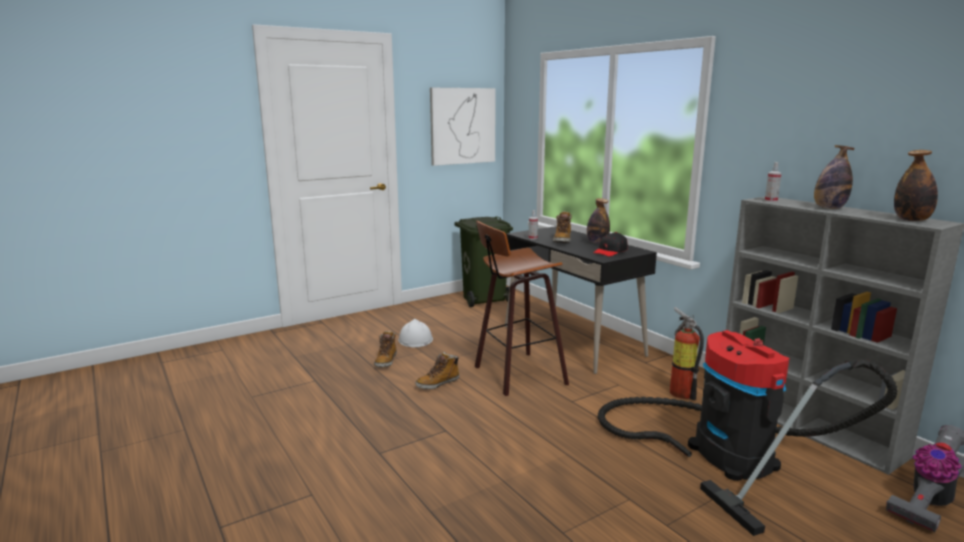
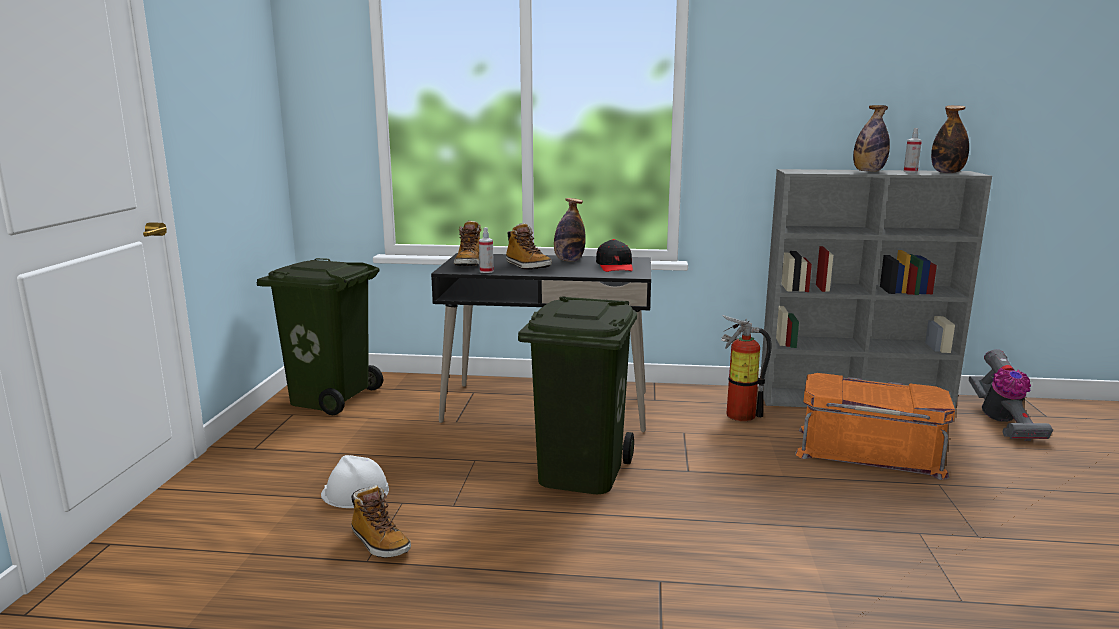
camera: 50 degrees left, 0 degrees up
boot [415,352,459,389] -> boot moved to [454,221,481,266]
picture [430,88,496,166] -> none
stool [475,221,569,396] -> green trash can [518,296,637,494]
vacuum cleaner [598,330,897,536] -> orange storage box [795,373,955,480]
spray bottle [765,162,782,202] -> spray bottle moved to [903,128,922,173]

